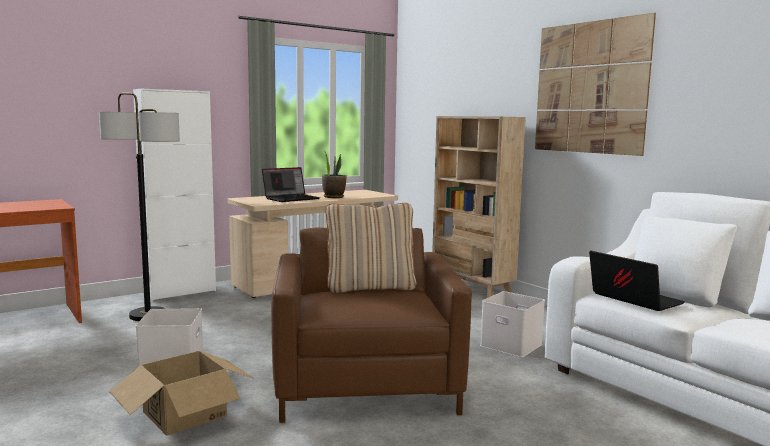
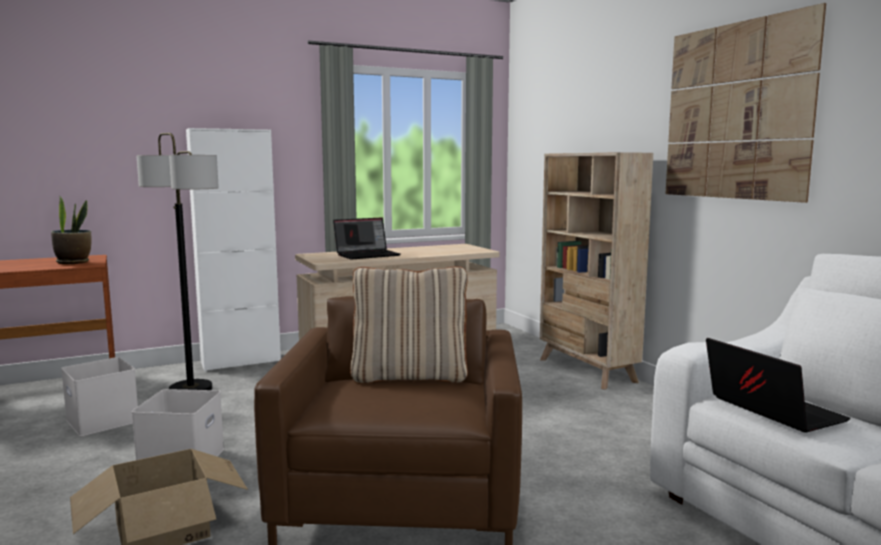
camera: 10 degrees right, 0 degrees up
potted plant [322,152,347,198] -> potted plant moved to [51,197,91,264]
white storage box [480,291,545,358] -> white storage box moved to [61,357,138,436]

